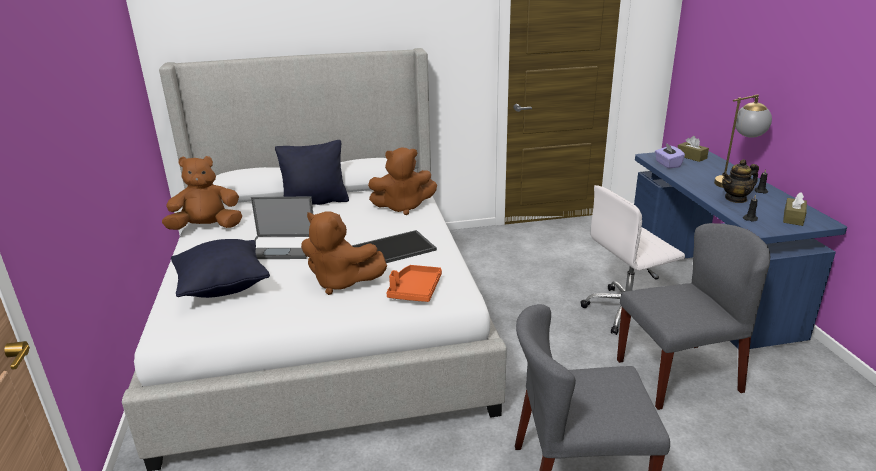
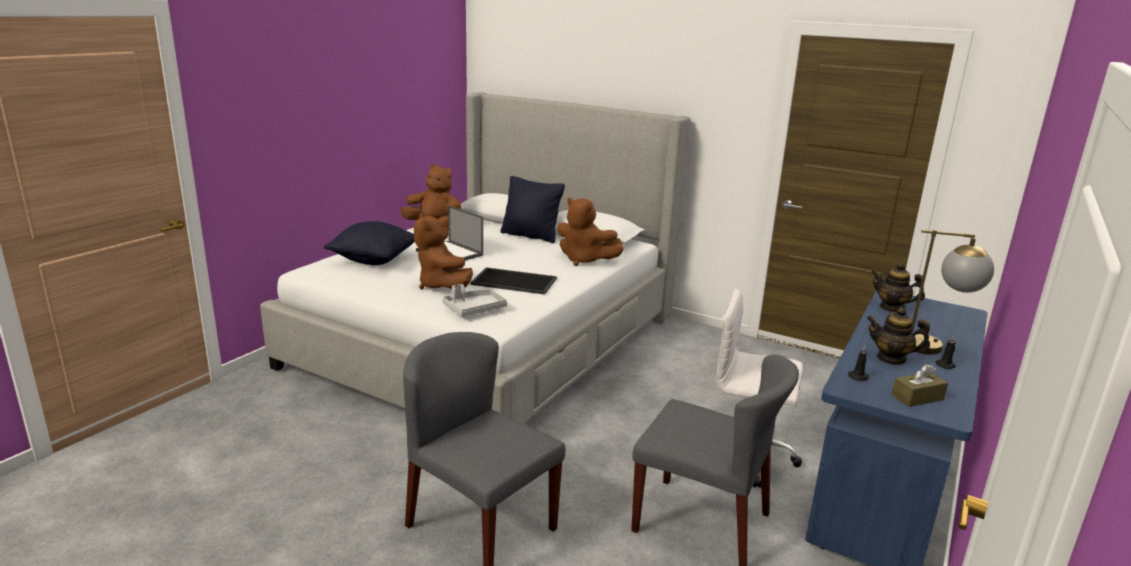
camera: 40 degrees right, 5 degrees down
orange tray [387,265,442,302] -> grey tray [442,284,507,317]
purple tissue box [655,142,685,169] -> teapot [871,263,925,312]
brown tissue box [678,136,709,162] -> none

